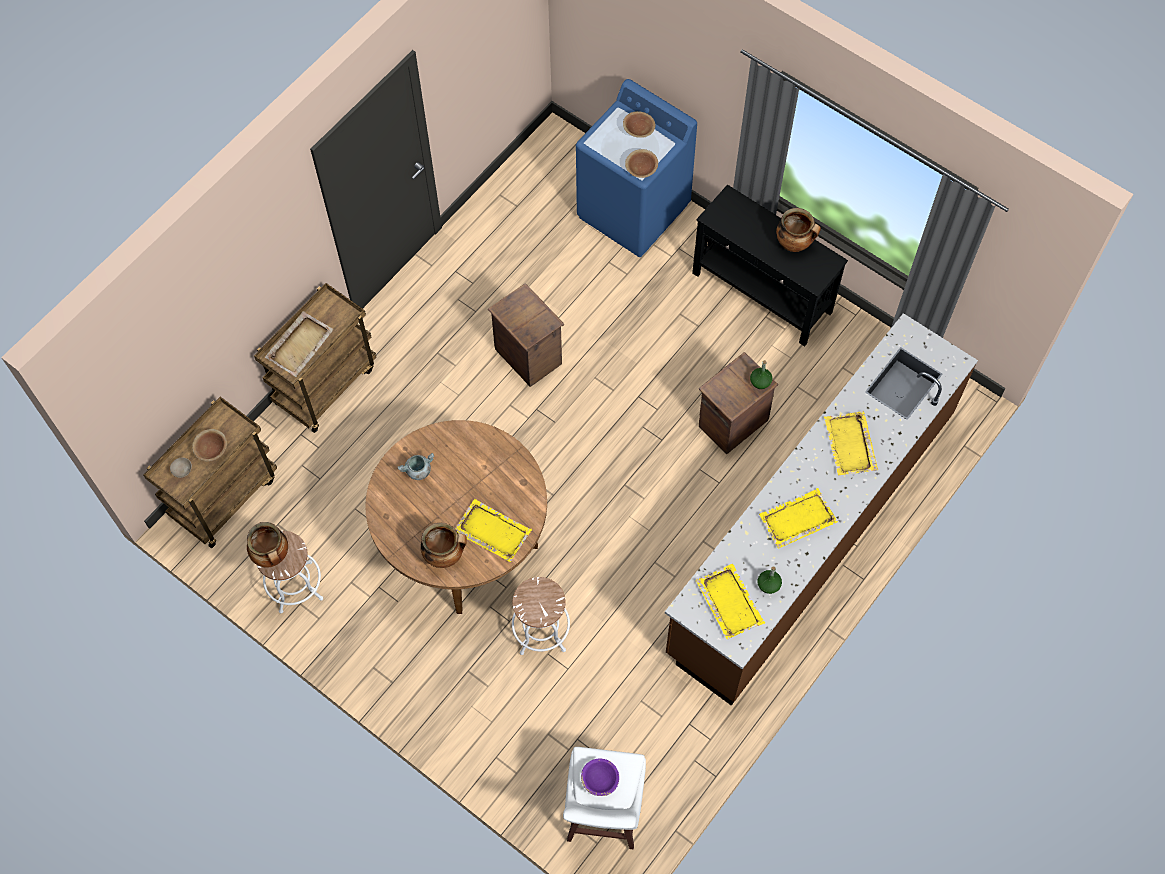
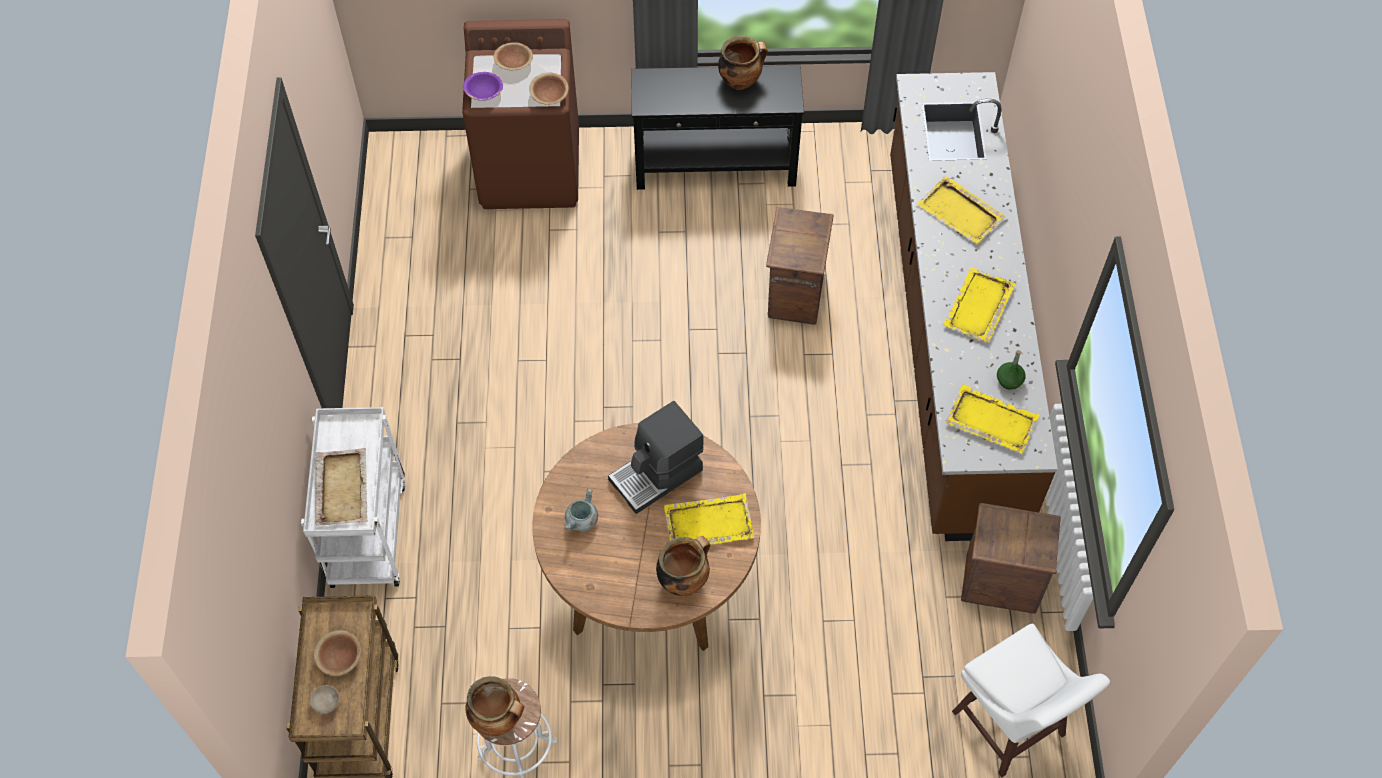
camera: 40 degrees left, 5 degrees down
brown cart [254,283,376,433] -> white cart [301,407,405,588]
crate [488,283,564,387] -> crate moved to [961,503,1061,614]
white stool [512,577,570,655] -> none
blue washing machine [576,79,697,257] -> brown washing machine [462,19,579,209]
purple bowl [581,758,619,796] -> purple bowl moved to [463,72,503,100]
green bottle [750,360,772,389] -> none
none -> coffee machine [608,401,704,514]

